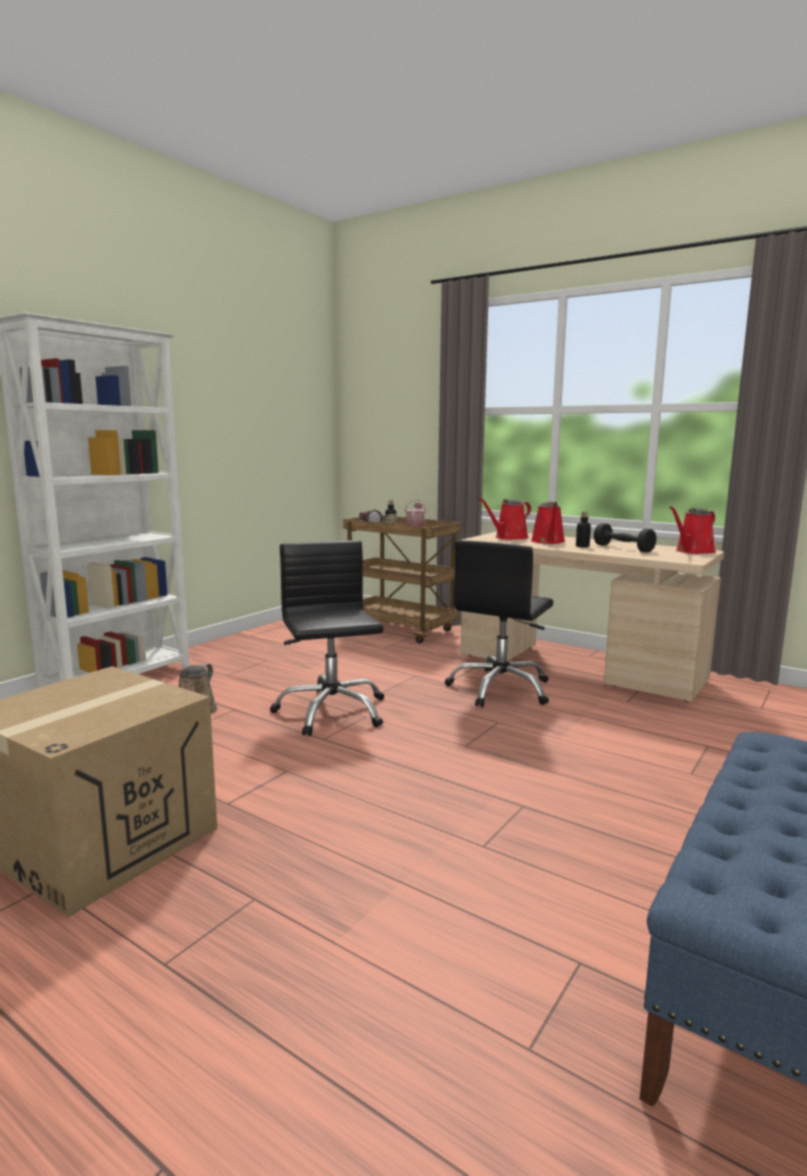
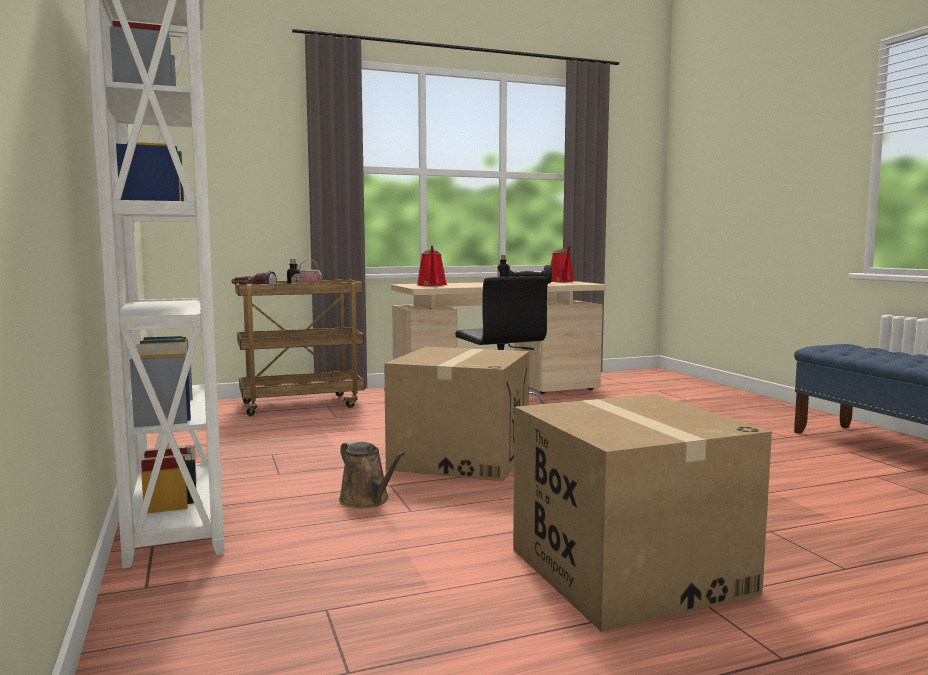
camera: 55 degrees left, 5 degrees down
black office chair [270,540,384,736] -> cardboard box [384,347,529,482]
red watering can [531,502,565,544] -> none

